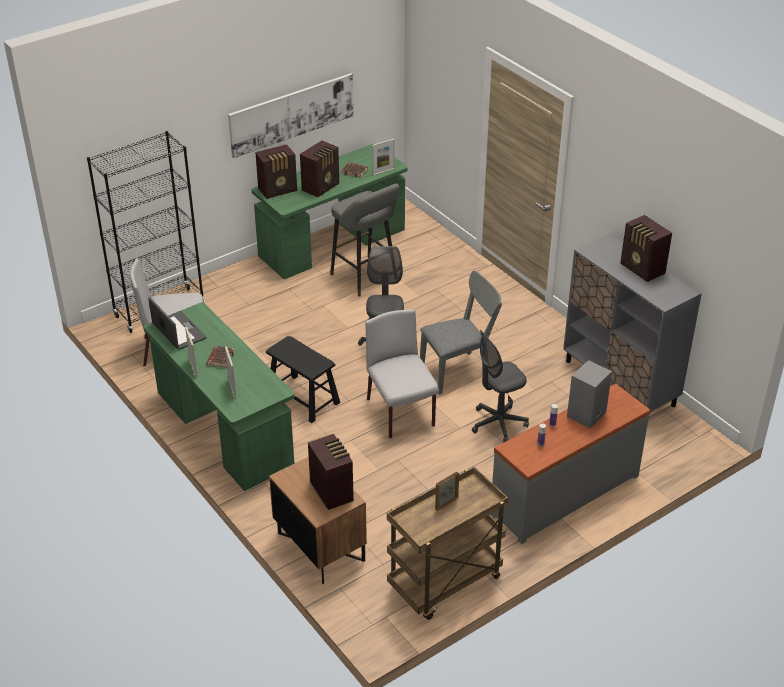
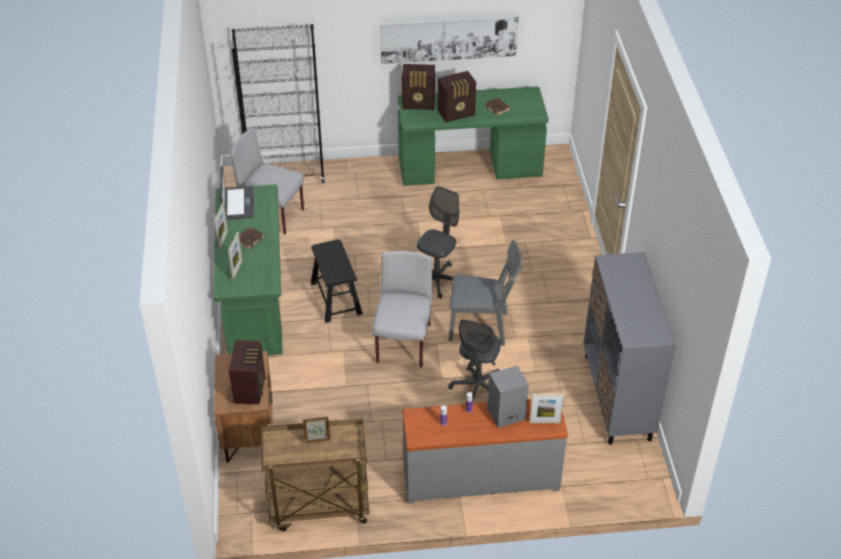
camera: 30 degrees right, 5 degrees up
grey stool [330,183,400,297] -> none
picture frame [372,139,394,176] -> picture frame moved to [529,394,564,423]
grey office chair [472,330,529,442] -> grey office chair turned 75 degrees counterclockwise [448,319,501,399]
radio [620,215,672,282] -> none

